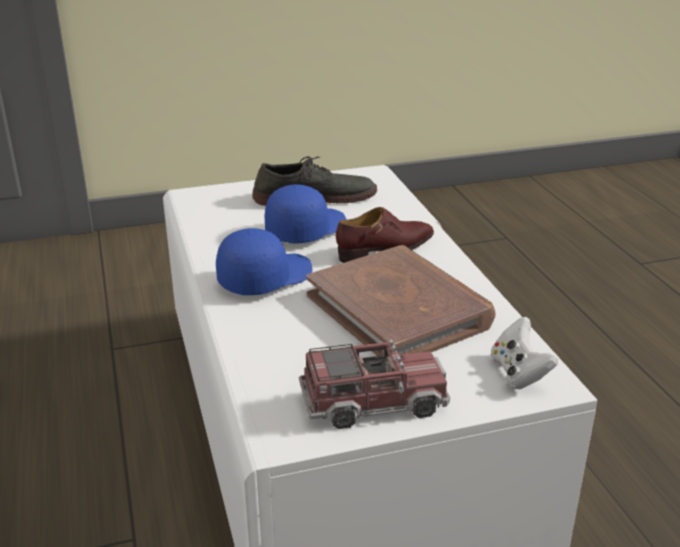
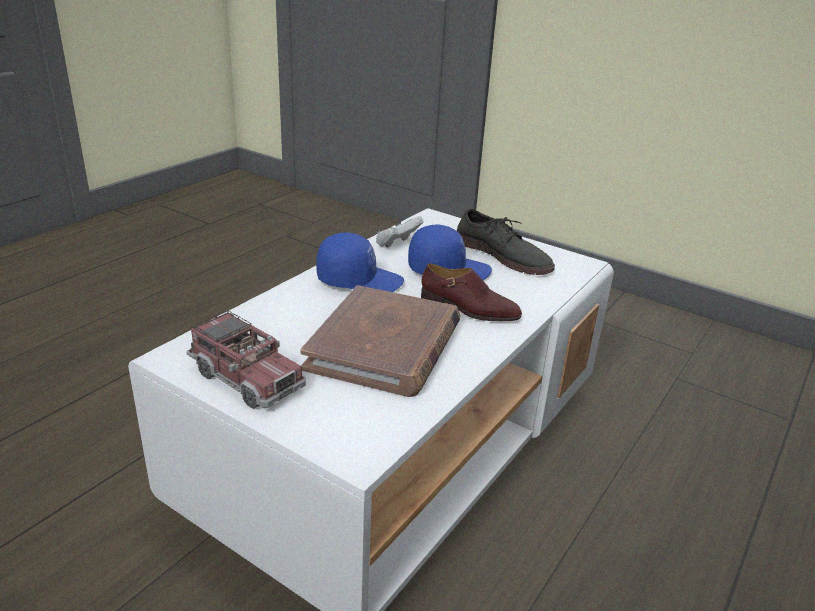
camera: 50 degrees right, 0 degrees up
white game controller [491,317,558,389] -> white game controller moved to [376,216,423,248]

